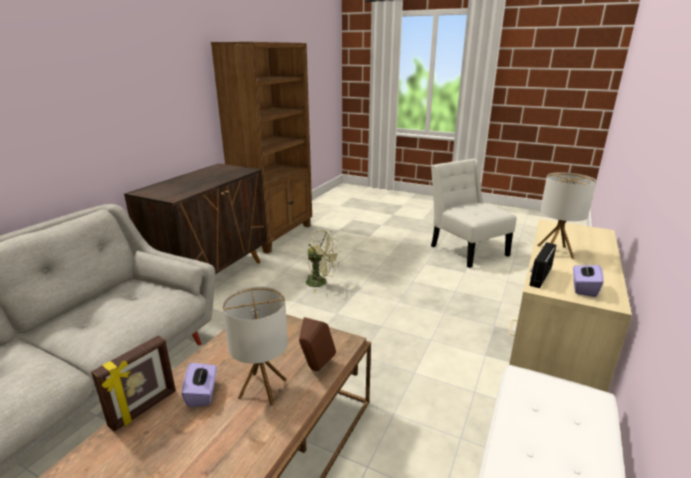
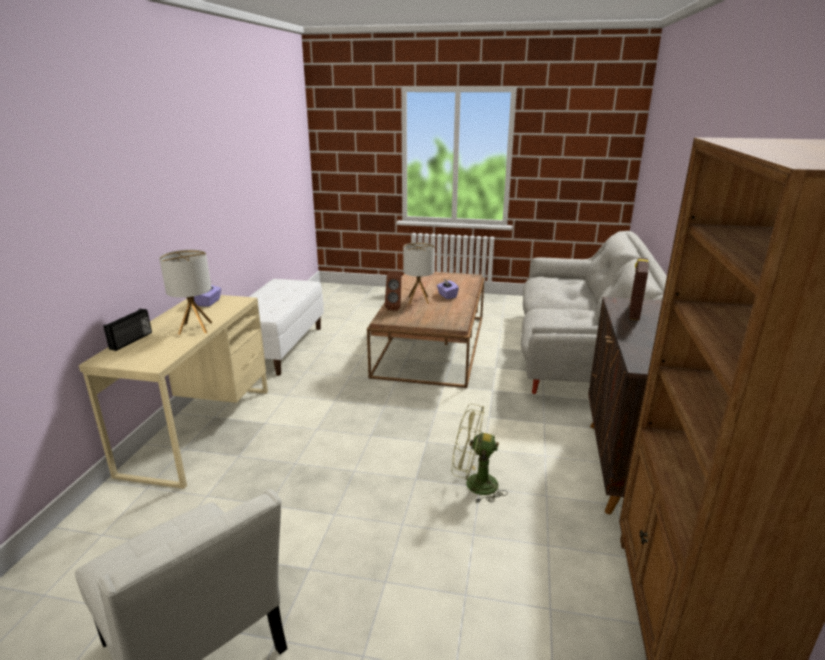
camera: 165 degrees right, 0 degrees up
picture frame [91,335,176,432] -> picture frame moved to [629,258,648,320]
radio [529,242,556,288] -> radio moved to [103,309,152,351]

